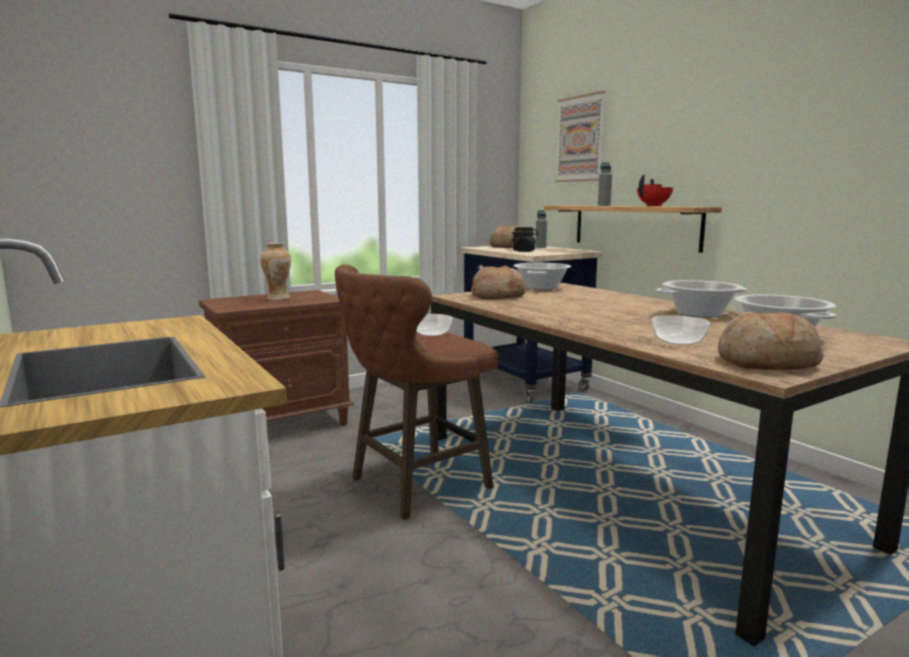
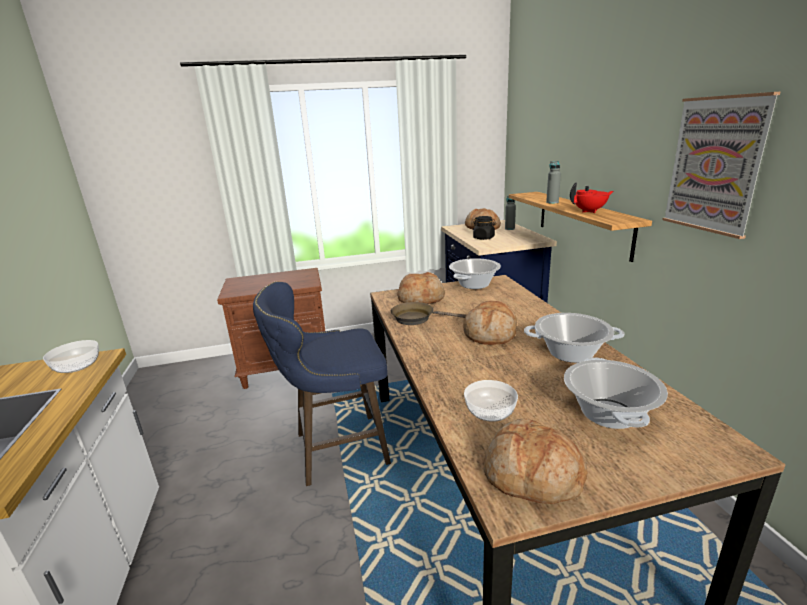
camera: 20 degrees right, 10 degrees up
vase [260,243,291,300] -> none
brown stool [335,264,498,520] -> blue stool [253,281,391,486]
bowl [416,314,453,336] -> bowl moved to [43,340,99,373]
picture [555,91,605,182] -> picture moved to [662,92,780,239]
none -> brown frying pan [391,302,466,325]
none -> bread [463,301,517,345]

